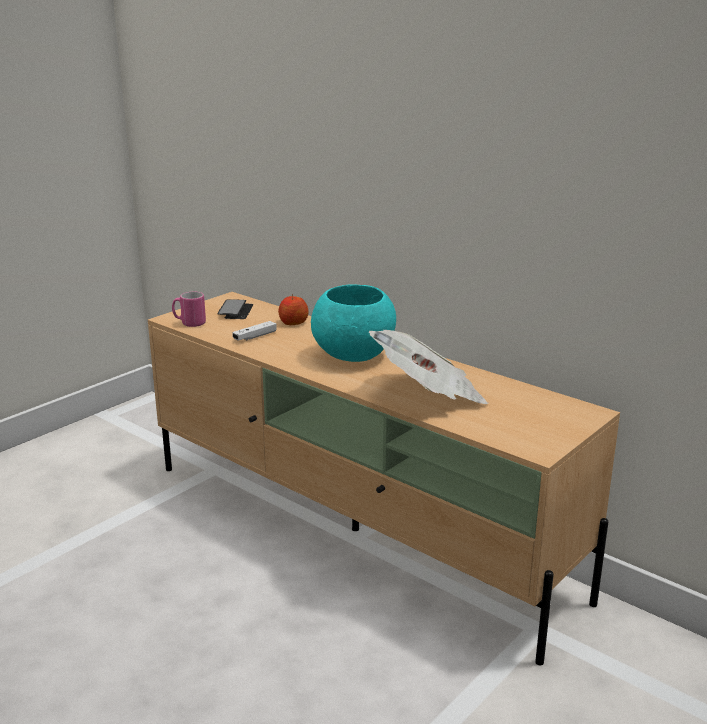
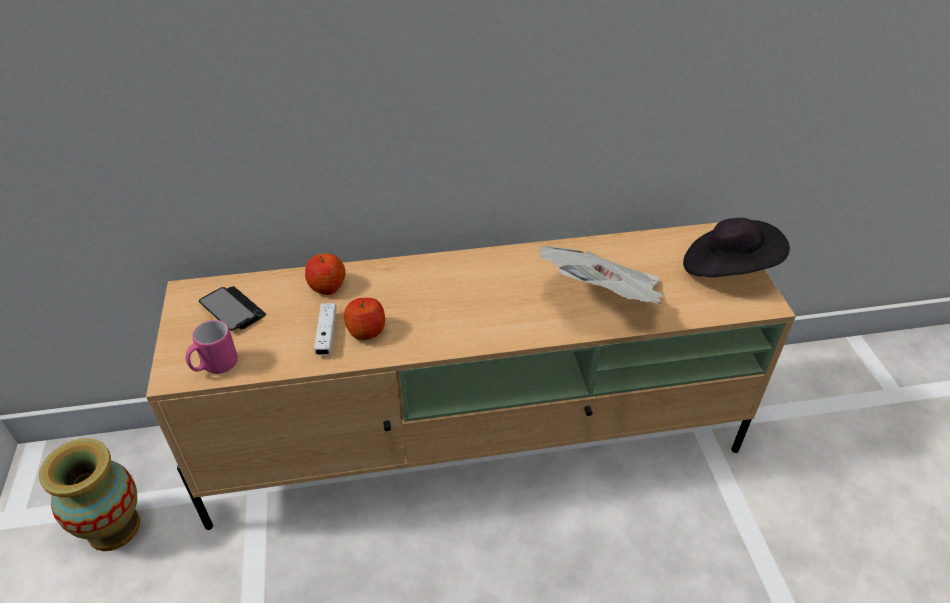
camera: 50 degrees left, 20 degrees up
turquoise bowl [311,284,396,362] -> none
none -> vase [39,438,140,551]
none -> apple [344,298,385,340]
none -> black hat [683,218,790,277]

